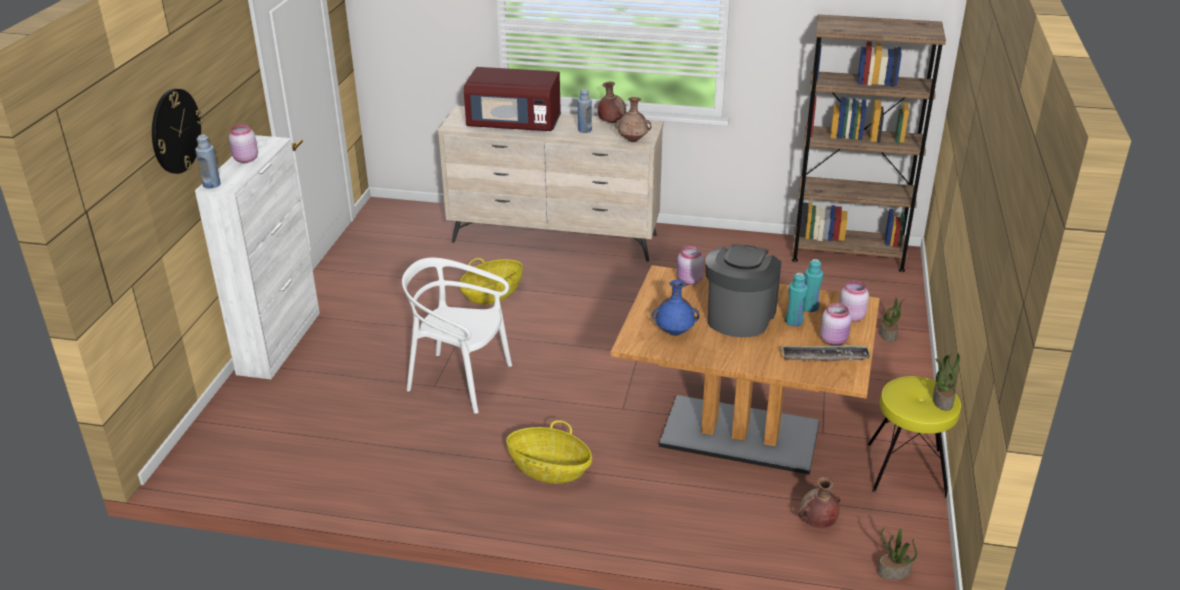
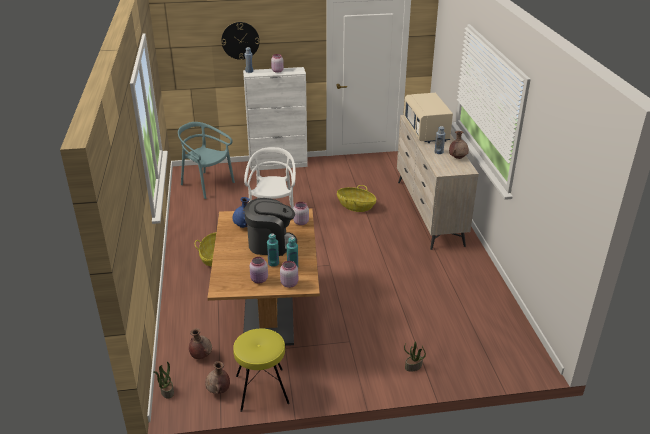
camera: 70 degrees right, 0 degrees up
red microwave [464,67,561,131] -> beige microwave [404,93,453,143]
brown vase [615,97,651,142] -> brown vase moved to [205,361,230,394]
tray [781,345,871,361] -> none
brown bookcase [792,14,946,272] -> none
potted plant [933,353,960,411] -> none
none -> turquoise chair [178,122,235,199]

